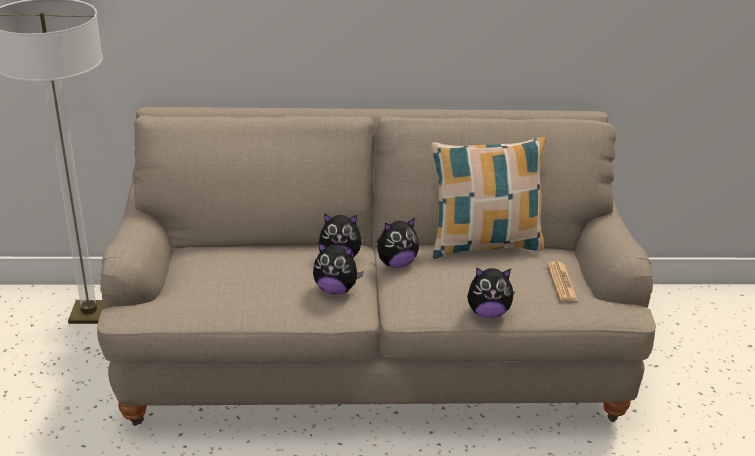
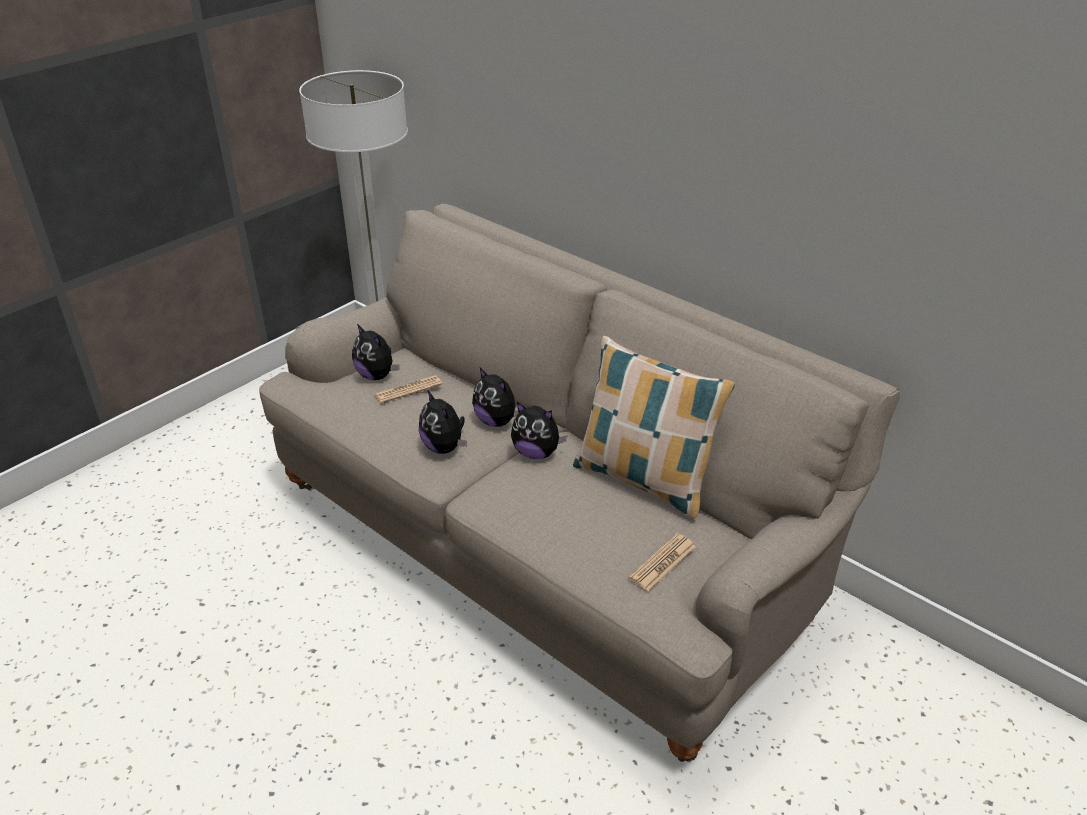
camera: 45 degrees right, 5 degrees up
plush toy [467,267,515,318] -> plush toy moved to [352,324,399,380]
none -> newspaper [374,375,442,403]

